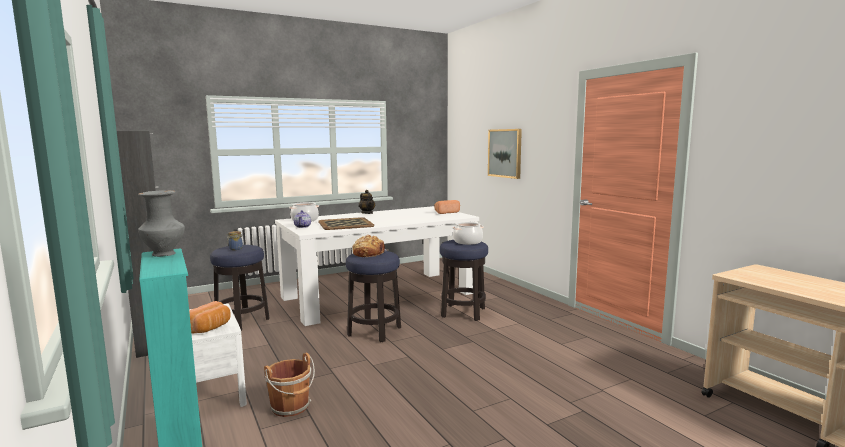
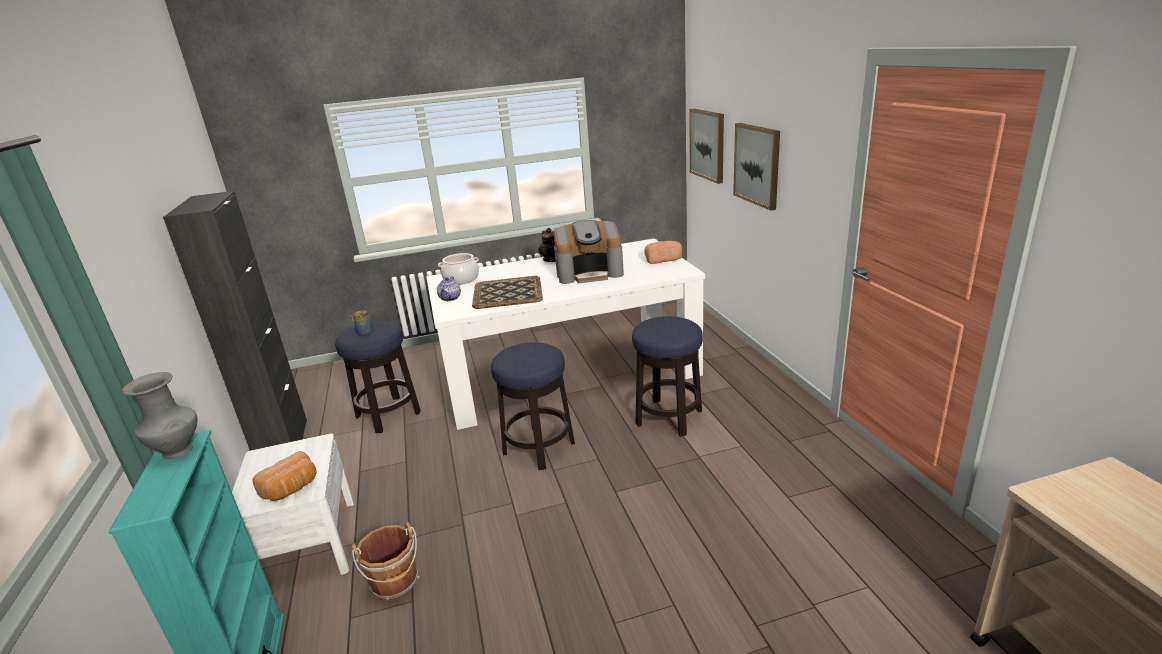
camera: 15 degrees right, 15 degrees up
bread [352,235,387,257] -> none
cooking pot [452,222,484,245] -> none
none -> coffee machine [554,220,624,284]
none -> picture [689,109,724,184]

